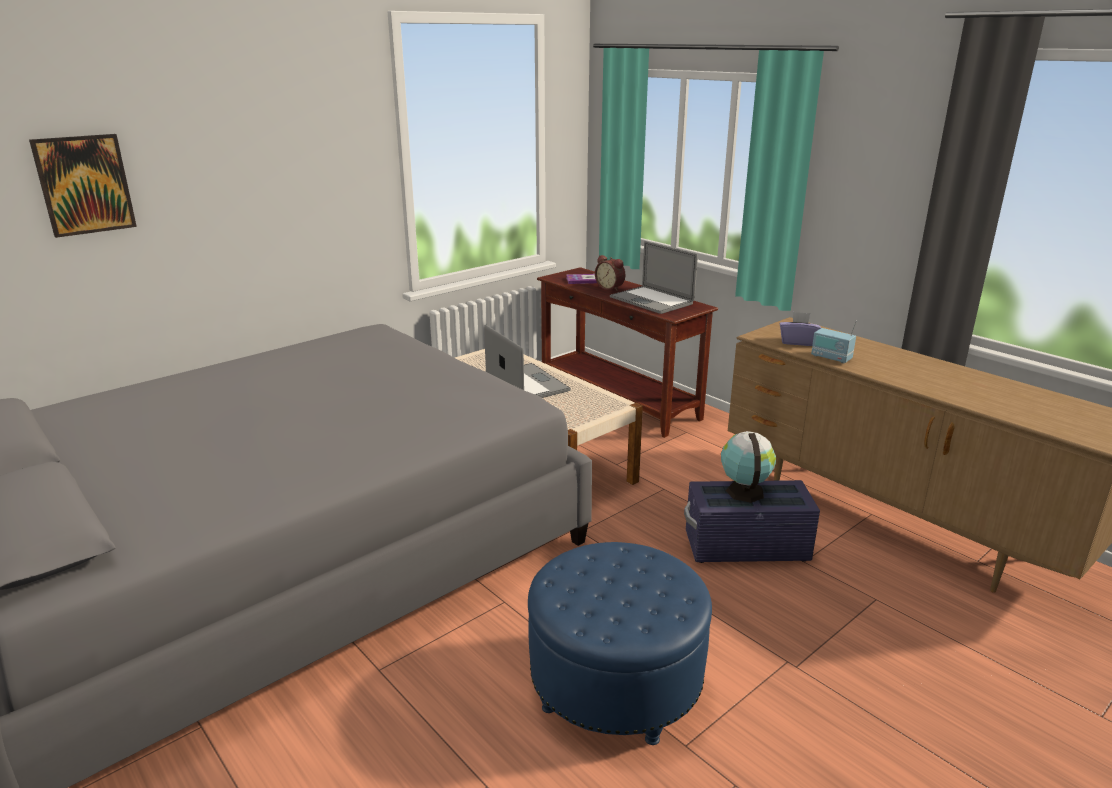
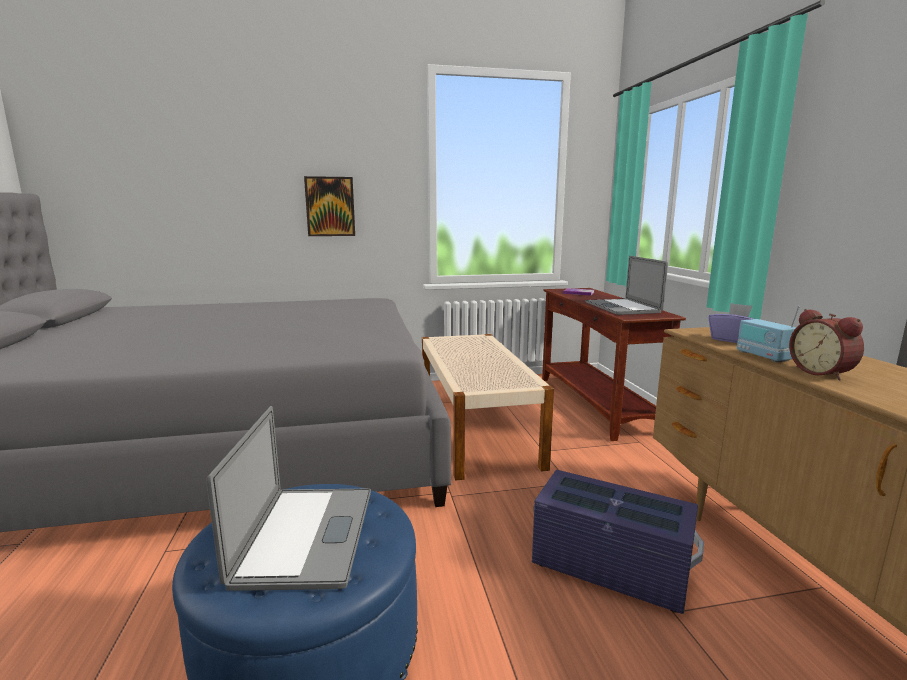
camera: 30 degrees right, 10 degrees down
picture [29,134,137,238] -> picture moved to [304,176,355,236]
laptop [484,325,571,398] -> laptop moved to [206,406,371,591]
alarm clock [595,255,625,291] -> alarm clock moved to [789,309,864,380]
globe [721,431,776,503] -> none

